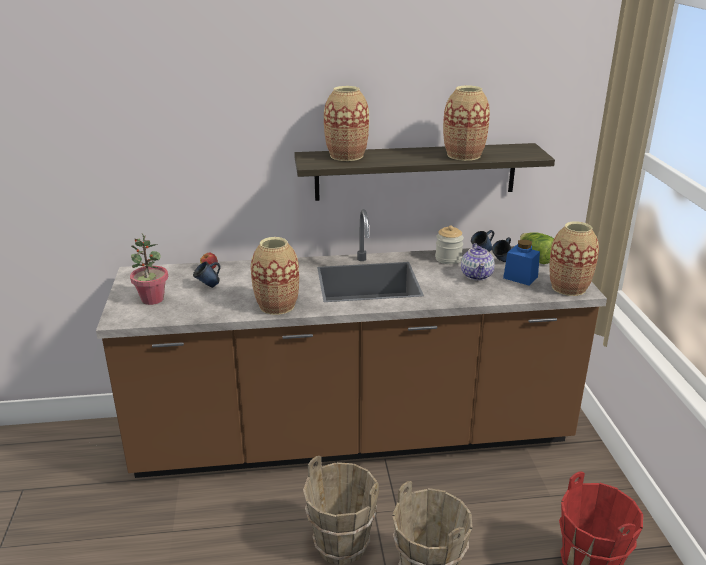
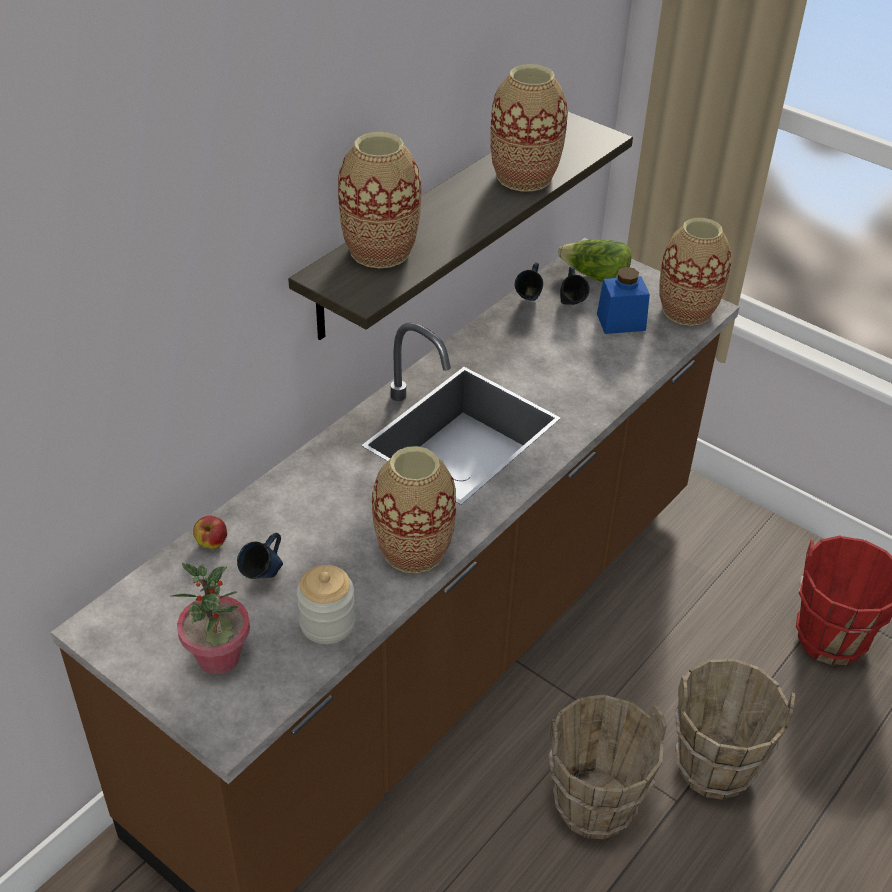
camera: 45 degrees left, 15 degrees up
jar [435,225,464,264] -> jar moved to [297,565,355,644]
teapot [461,243,495,281] -> none

